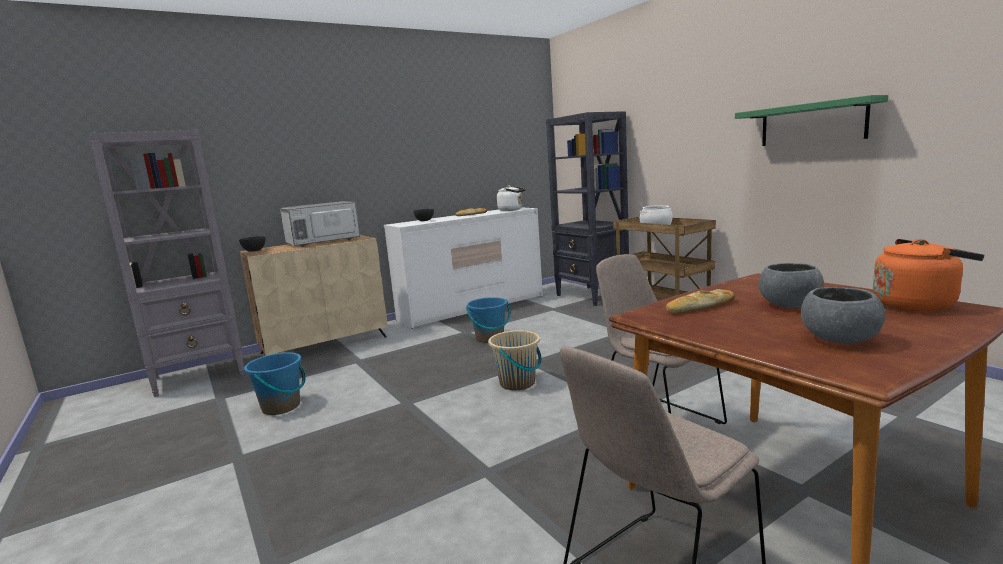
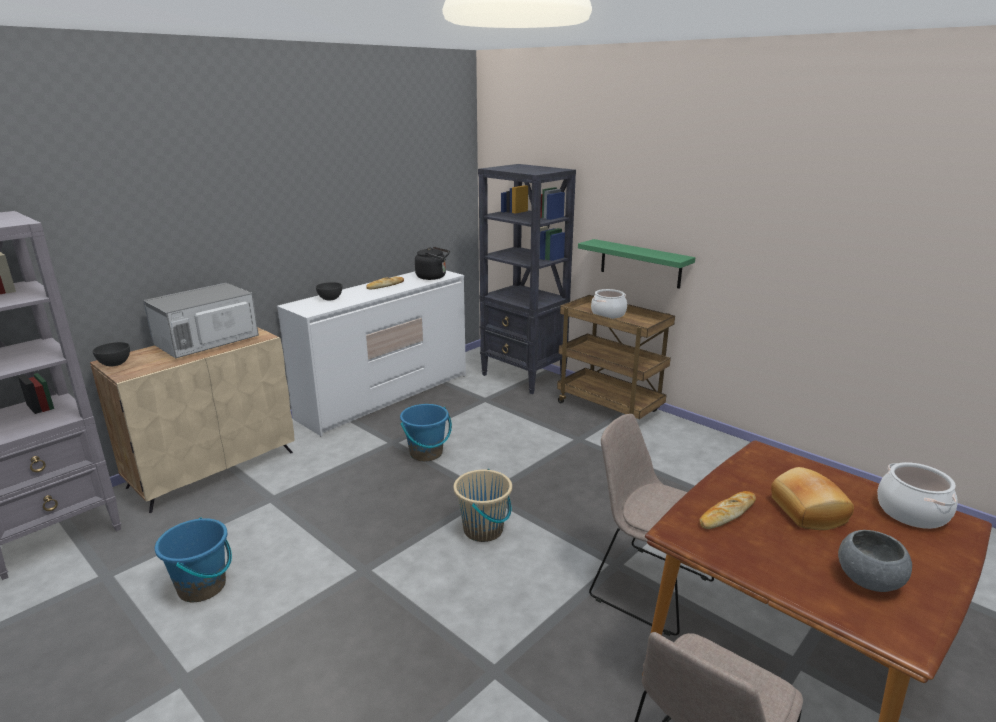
camera: 15 degrees left, 10 degrees up
white kettle [497,185,526,211] -> black kettle [415,246,450,280]
green shelf [735,95,888,146] -> green shelf moved to [578,239,695,289]
grey bowl [759,263,824,308] -> bread [771,467,854,530]
orange kettle [873,239,984,311] -> cooking pot [877,462,958,529]

